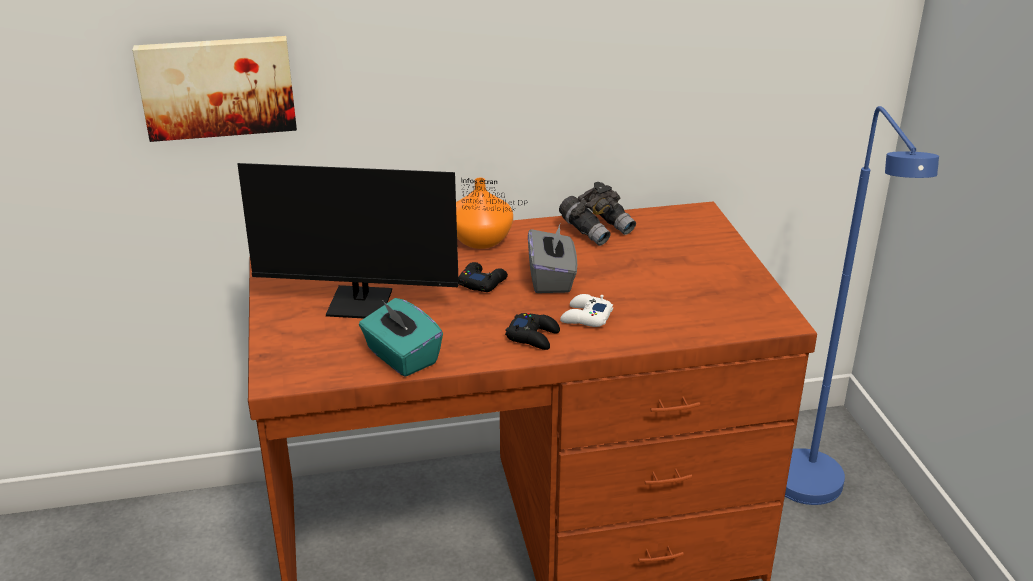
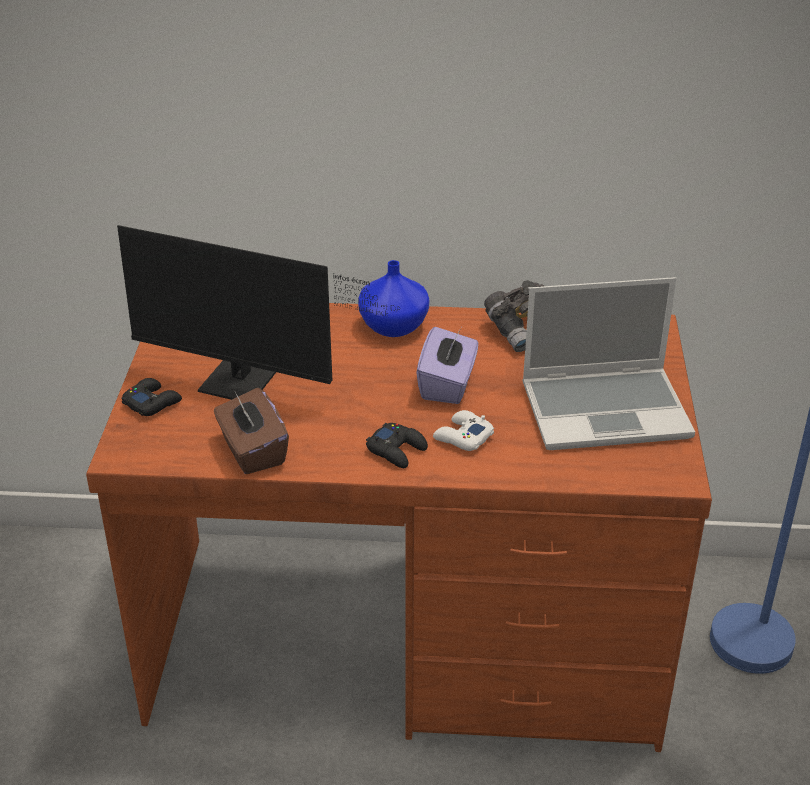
camera: 15 degrees right, 5 degrees up
picture [132,36,297,142] -> none
turquoise tissue box [359,298,443,377] -> brown tissue box [214,388,289,474]
orange vase [456,178,513,249] -> blue vase [358,260,429,337]
black game controller [458,262,508,292] -> black game controller moved to [121,378,182,416]
grey tissue box [528,225,577,293] -> purple tissue box [416,327,478,404]
none -> laptop [522,277,695,450]

